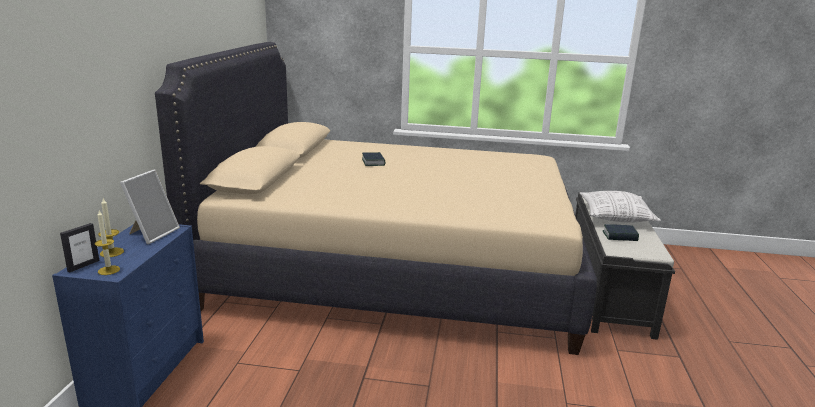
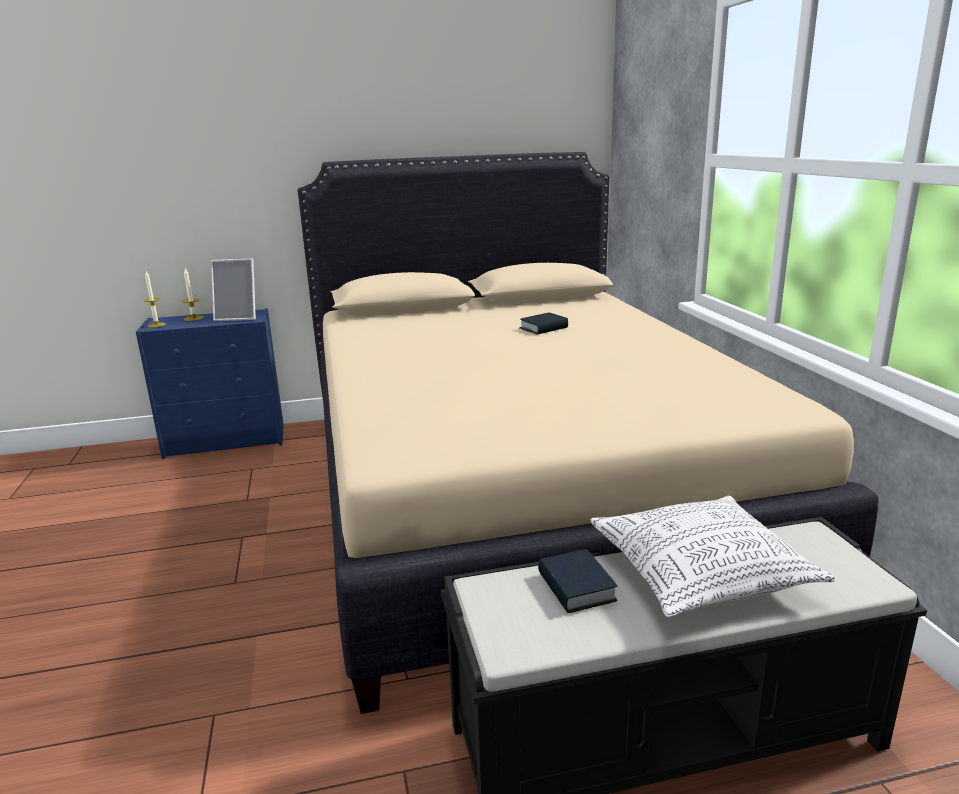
camera: 70 degrees right, 0 degrees up
picture frame [60,223,99,272] -> none

